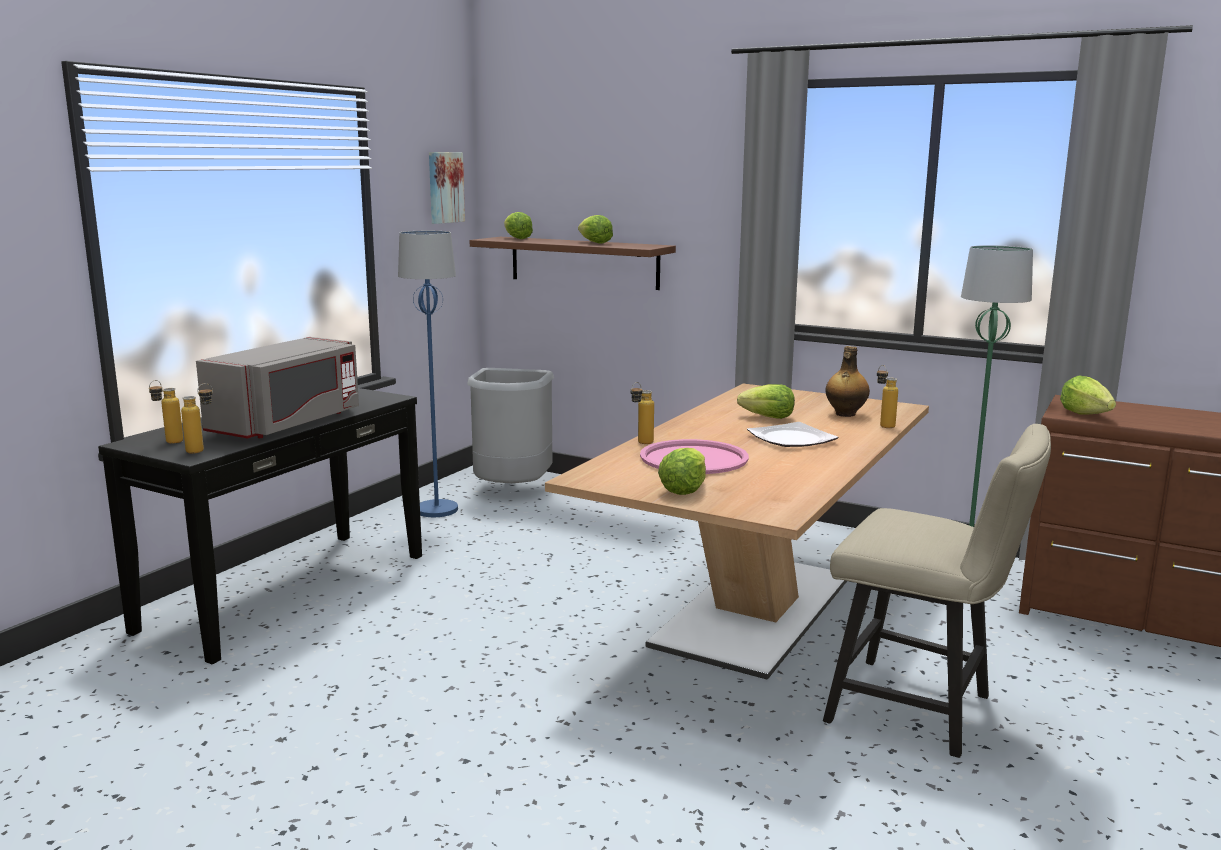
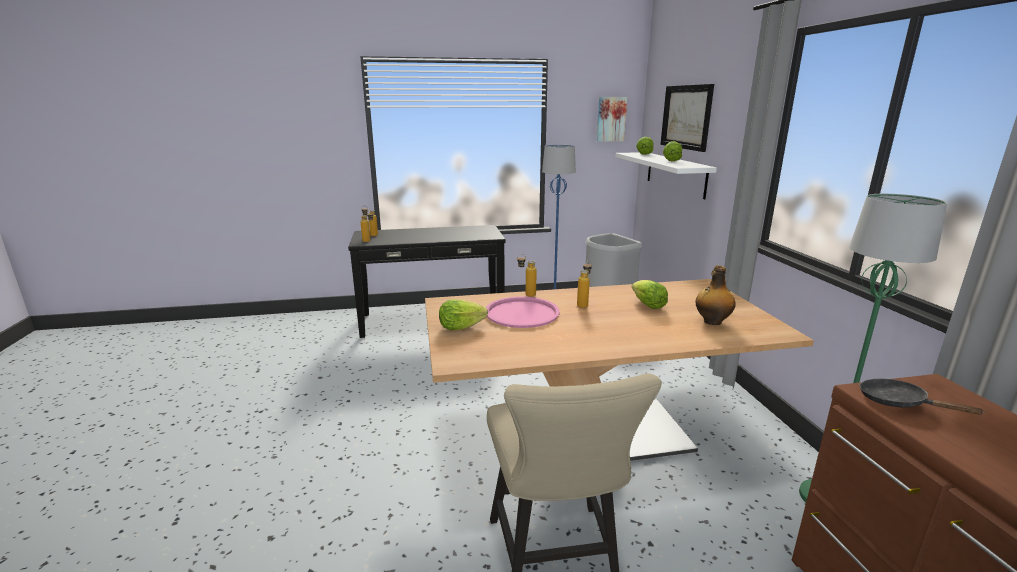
camera: 50 degrees right, 5 degrees up
grey microwave [196,337,359,439] -> none
brown shelf [469,237,676,290] -> white shelf [615,152,717,199]
plate [747,422,839,447] -> none
bottle [877,365,898,428] -> bottle moved to [577,260,592,308]
lettuce [1060,375,1116,415] -> black frying pan [860,379,985,415]
none -> picture [661,84,714,152]

